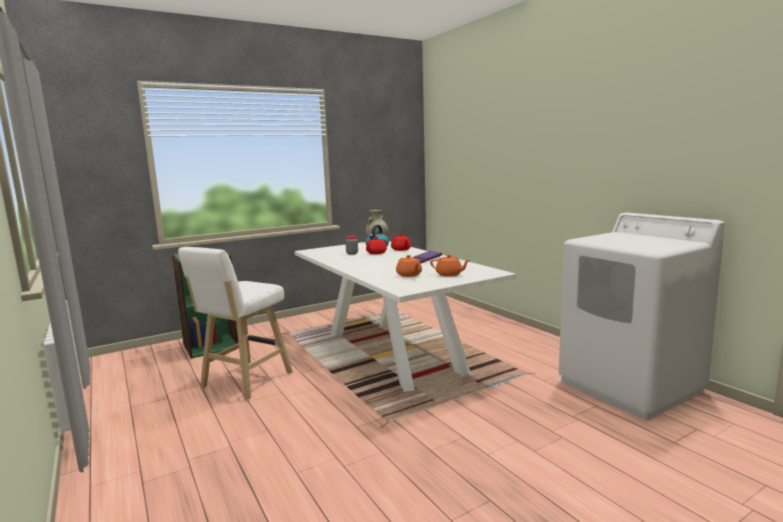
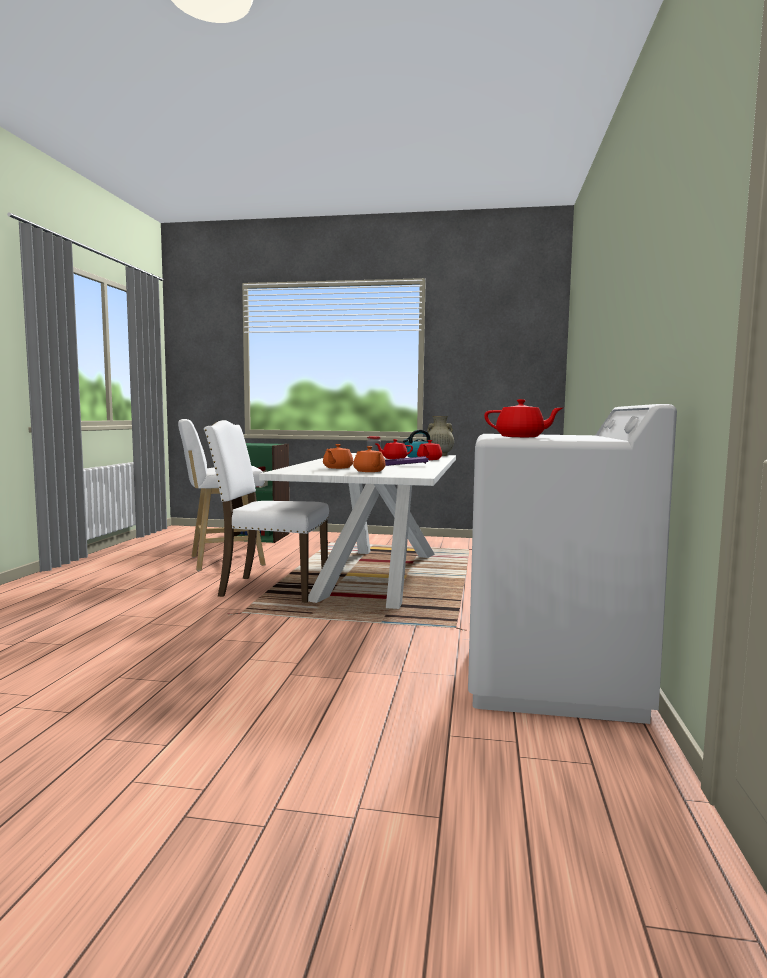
camera: 40 degrees right, 5 degrees down
none -> white chair [204,420,329,603]
none -> red teapot [484,399,562,437]

